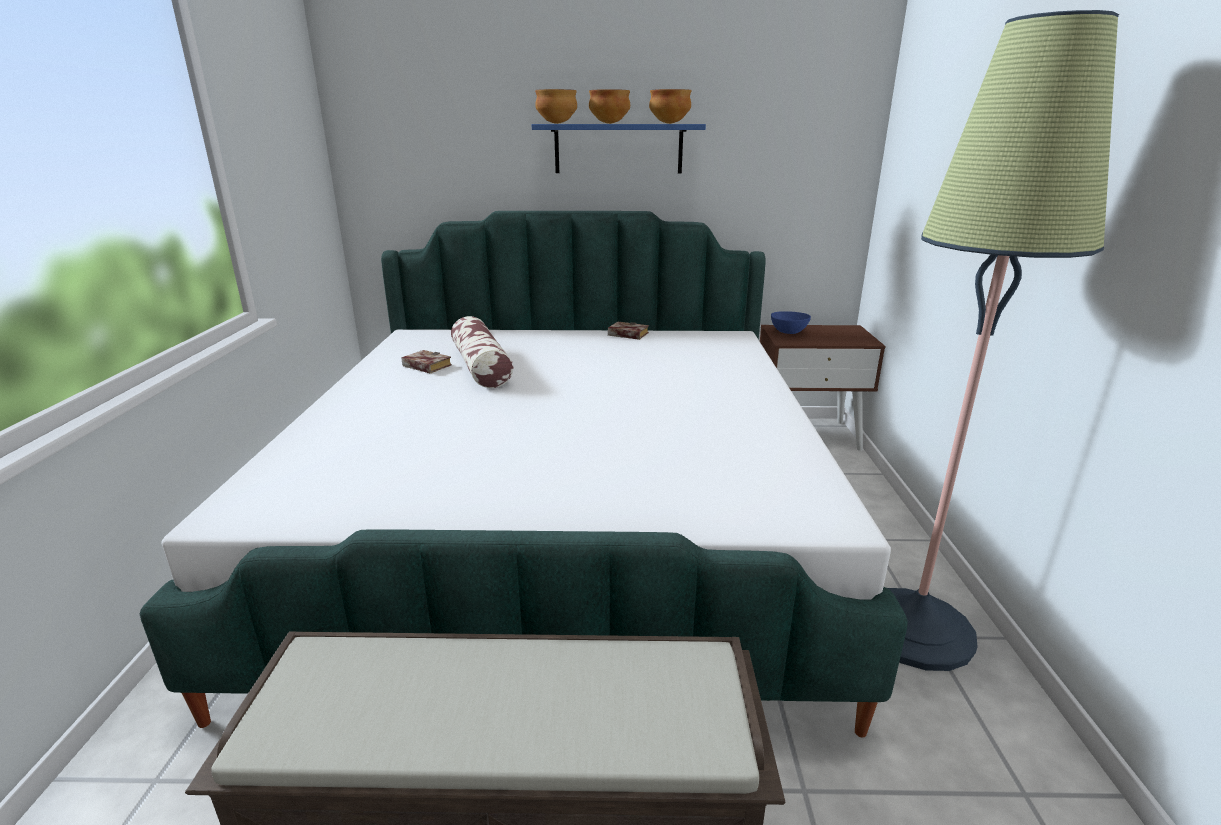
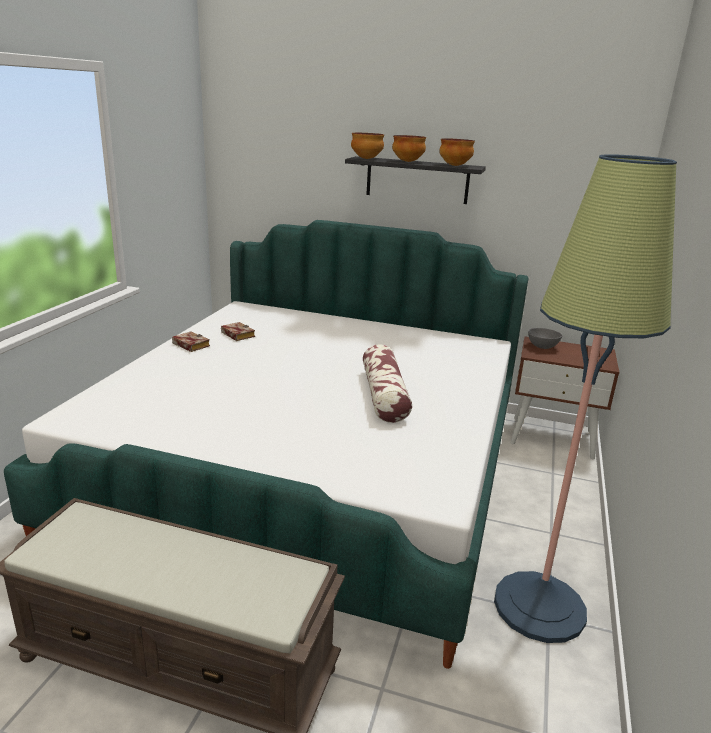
camera: 15 degrees right, 0 degrees up
pillow [451,316,513,388] -> pillow moved to [363,344,412,423]
blue shelf [532,124,706,173] -> black shelf [345,156,486,204]
book [608,322,649,340] -> book moved to [172,331,210,352]
blue bowl [771,311,811,334] -> grey bowl [528,328,563,349]

